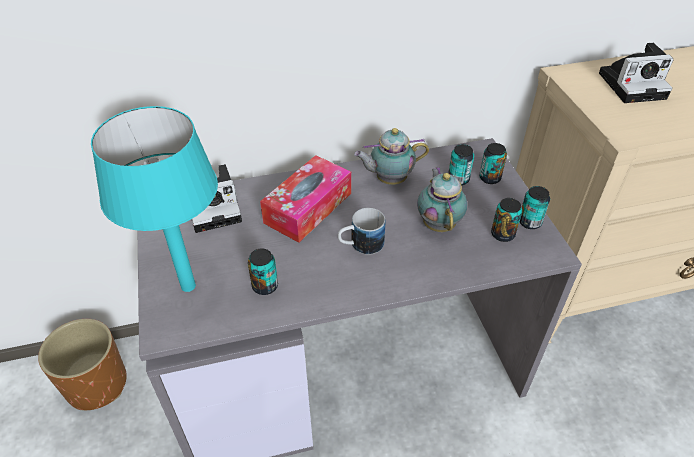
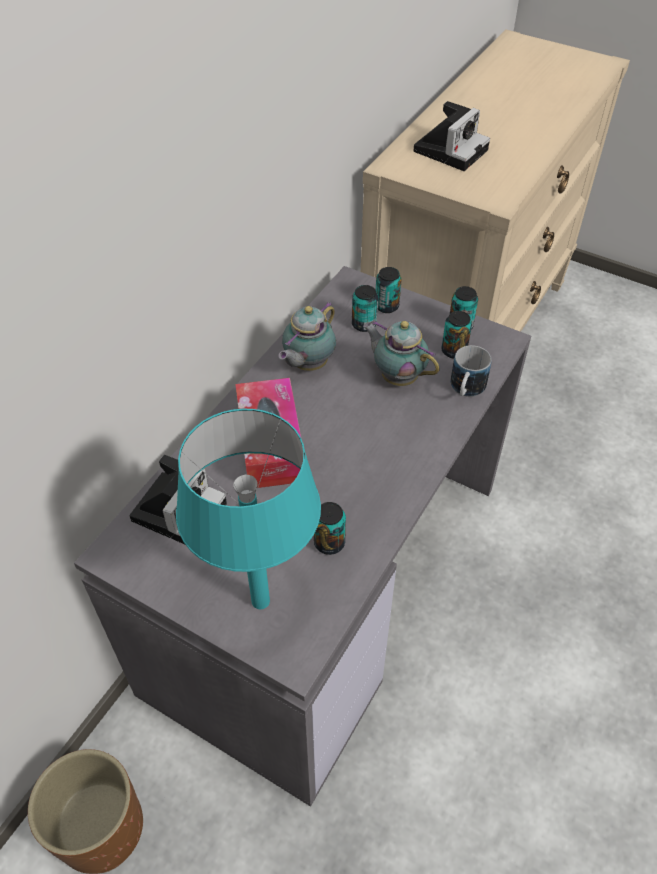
camera: 45 degrees left, 5 degrees up
mug [338,208,385,255] -> mug moved to [450,345,491,397]

